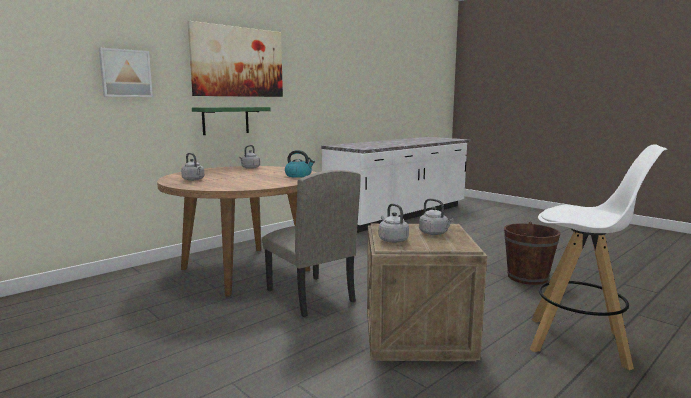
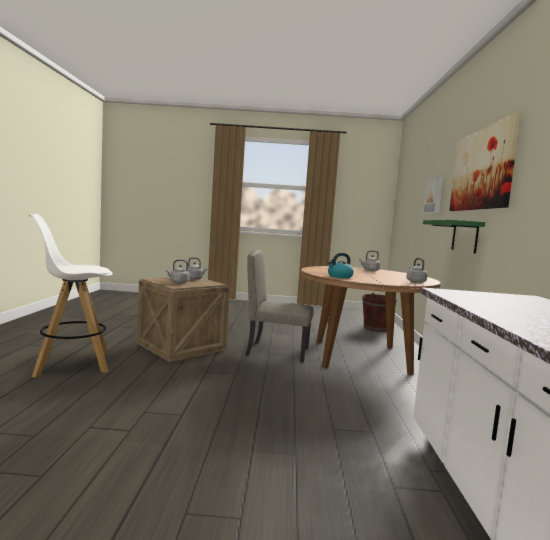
camera: 135 degrees right, 5 degrees down
brown bucket [504,221,560,285] -> brown bucket moved to [362,293,397,332]

